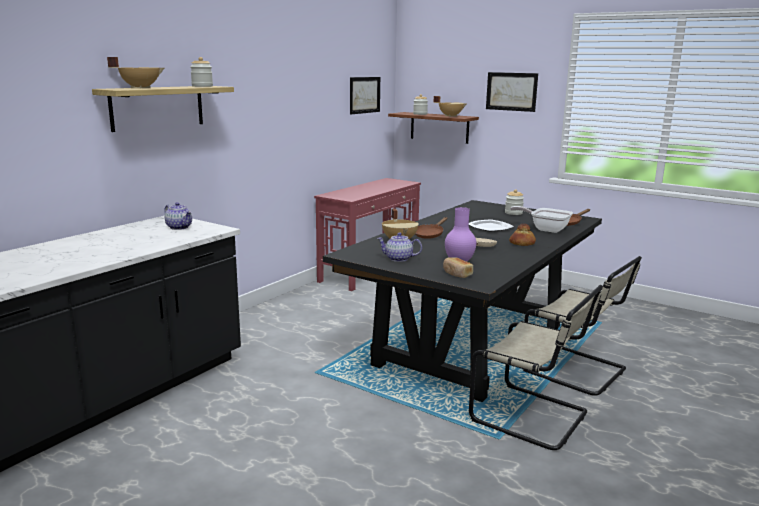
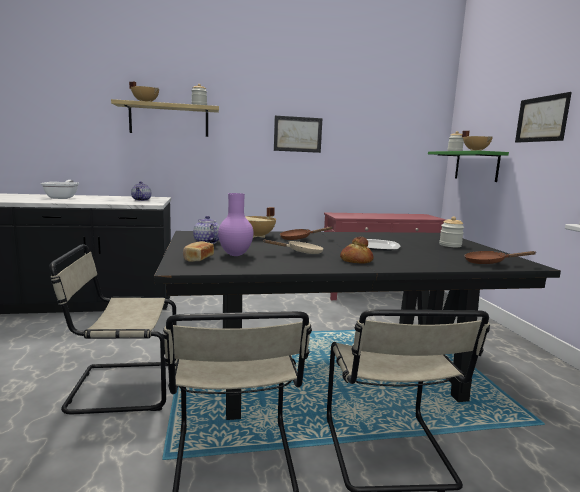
camera: 45 degrees right, 5 degrees down
picture [350,77,380,114] -> picture moved to [274,116,323,153]
brown shelf [388,112,479,144] -> green shelf [428,151,509,182]
frying pan [510,206,573,233] -> frying pan moved to [41,180,79,199]
none -> beige chair [50,244,176,414]

